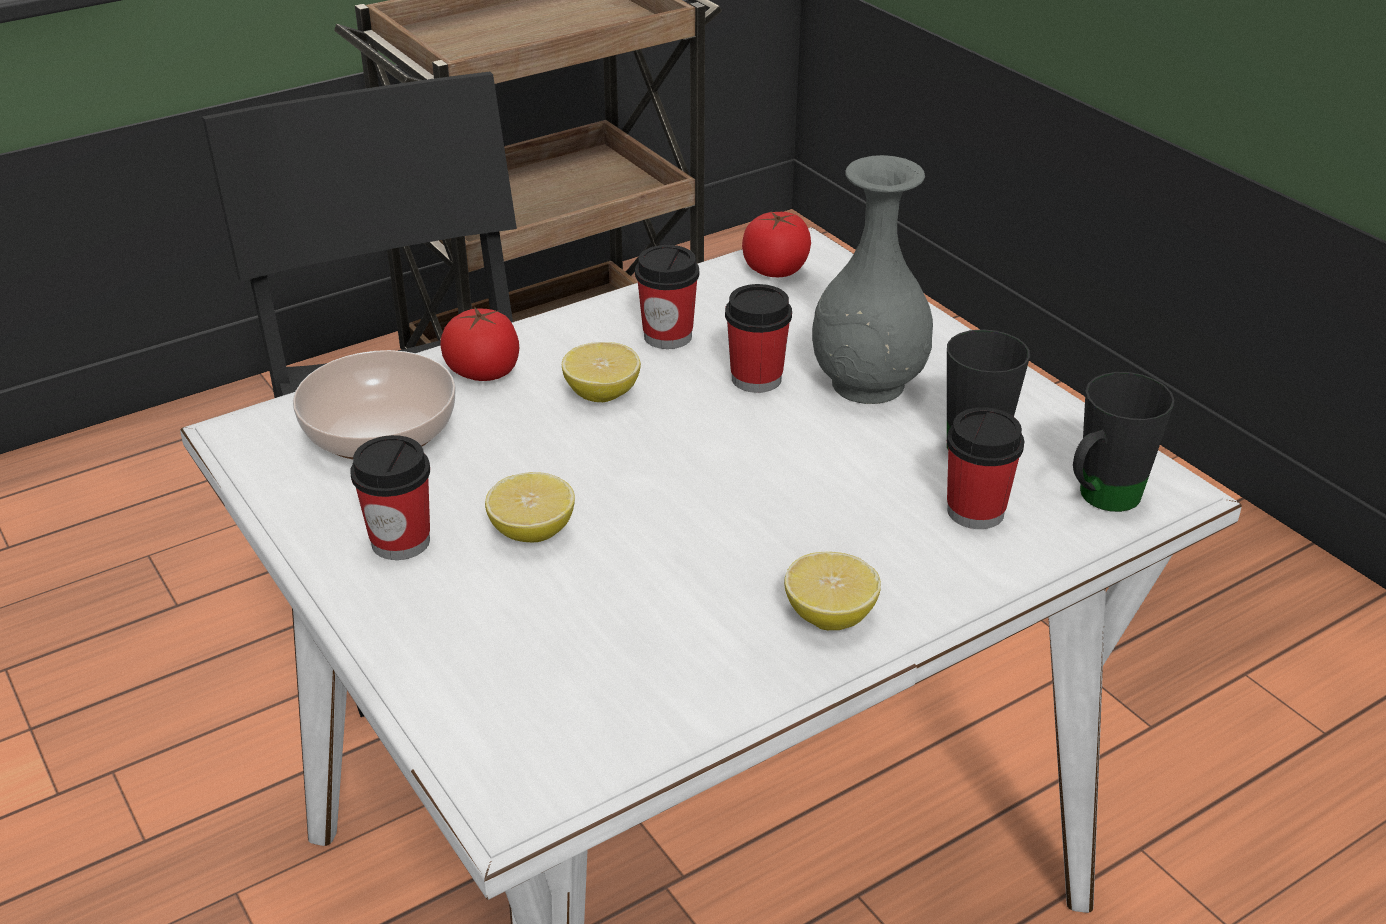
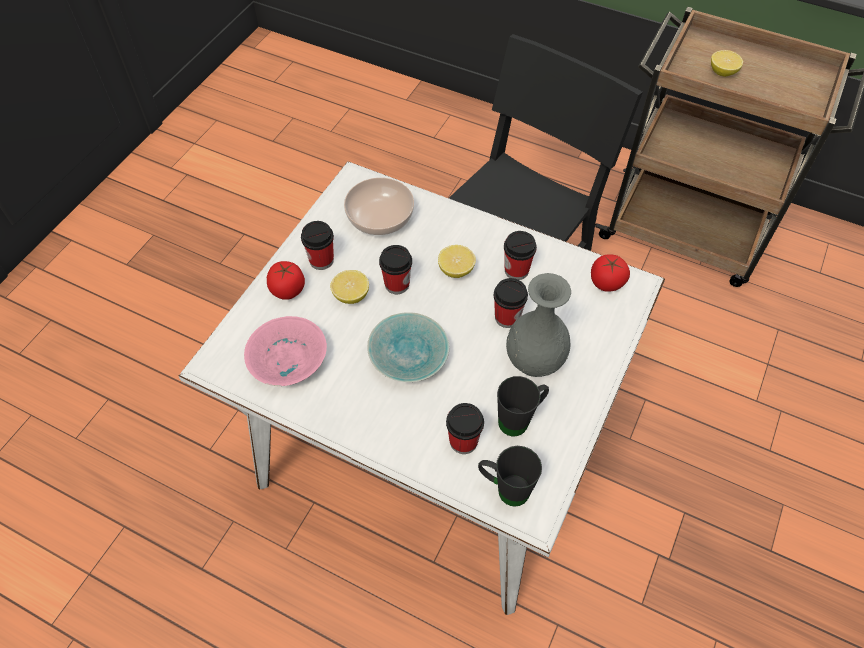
camera: 60 degrees right, 20 degrees up
tomato [440,306,519,381] -> tomato moved to [267,261,305,300]
lemon [784,552,881,630] -> lemon moved to [711,50,743,77]
none -> pink bowl [244,316,327,386]
none -> turquoise bowl [367,312,449,382]
none -> cup [379,245,412,294]

